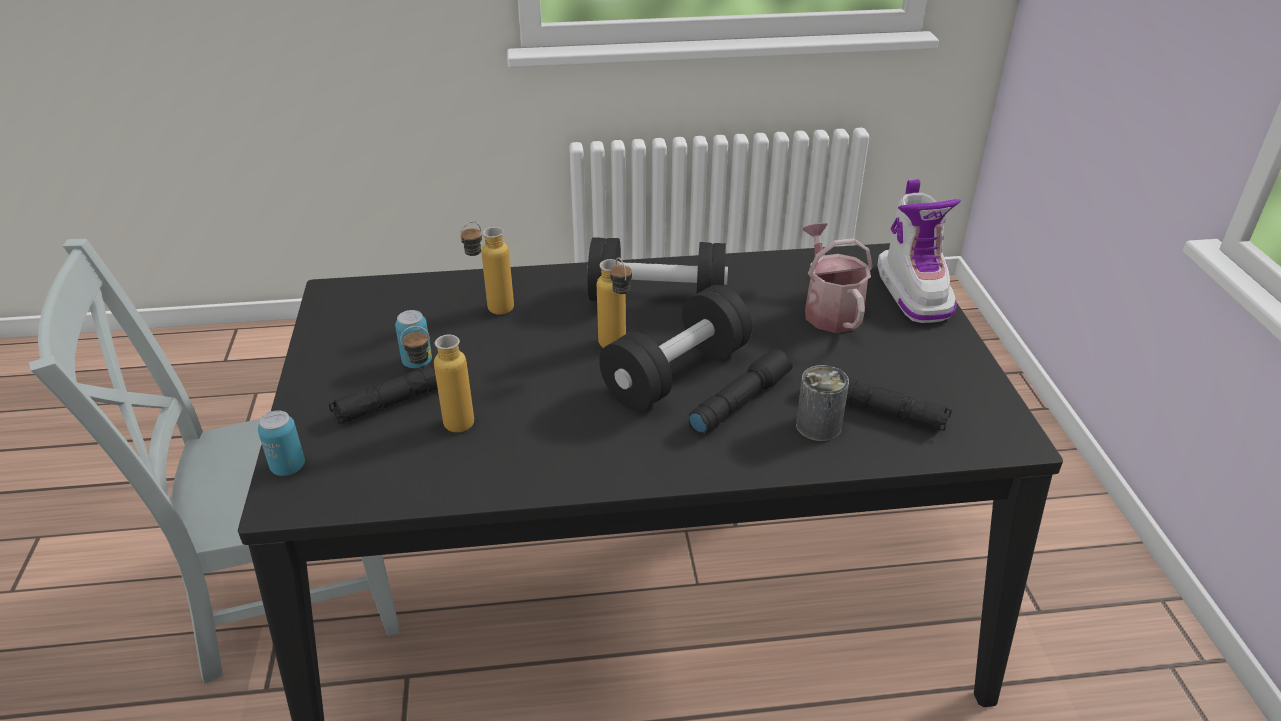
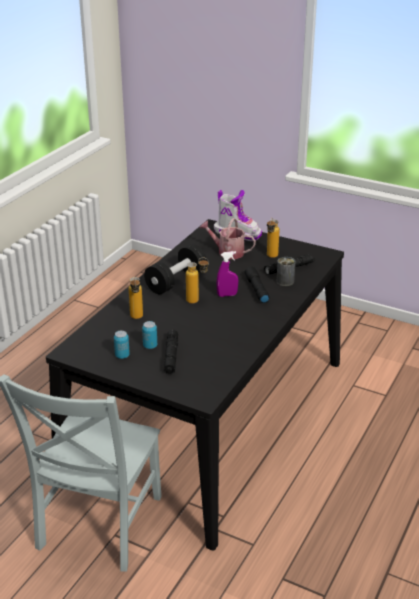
camera: 55 degrees left, 5 degrees down
can [258,410,305,476] -> can moved to [114,330,130,359]
bottle [400,326,474,432] -> bottle moved to [267,218,279,258]
black dumbbell [599,285,752,411] -> purple spray bottle [216,251,238,297]

